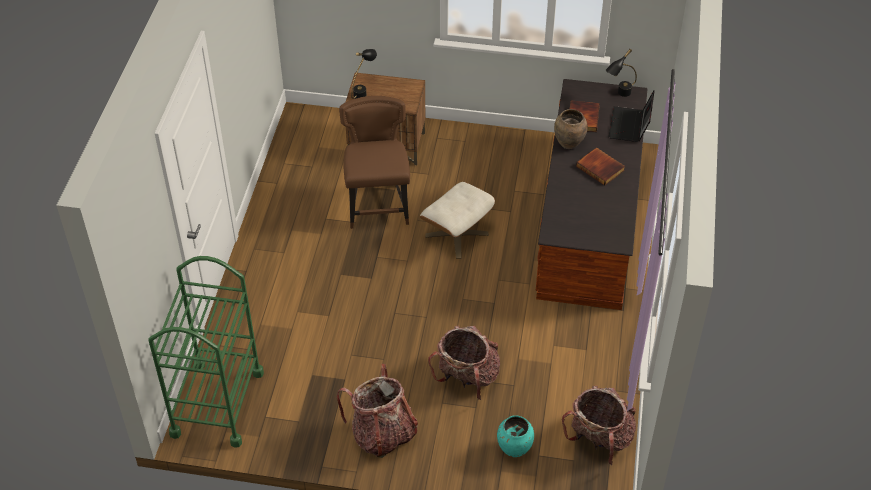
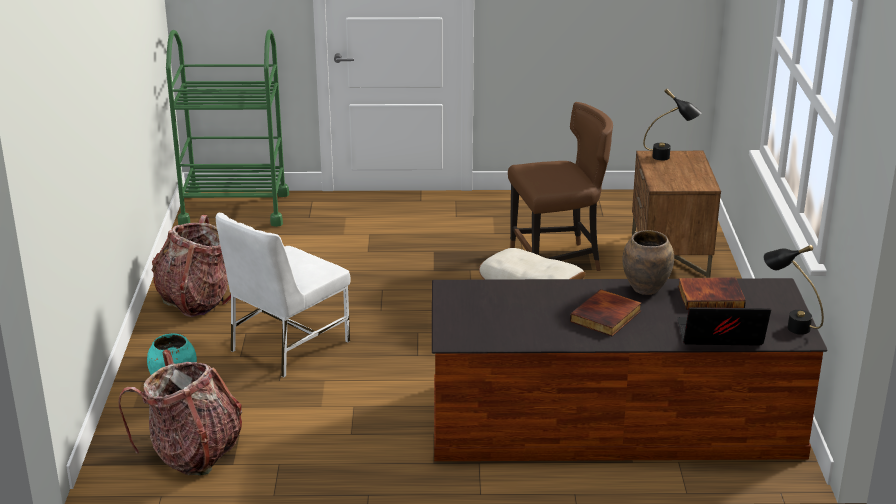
camera: 80 degrees right, 20 degrees down
backpack [428,326,500,400] -> white chair [216,213,350,378]

